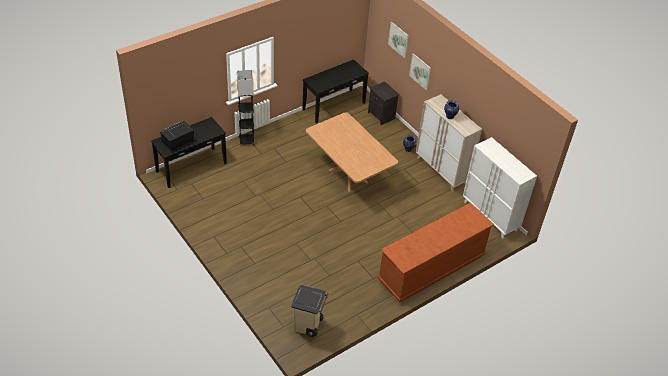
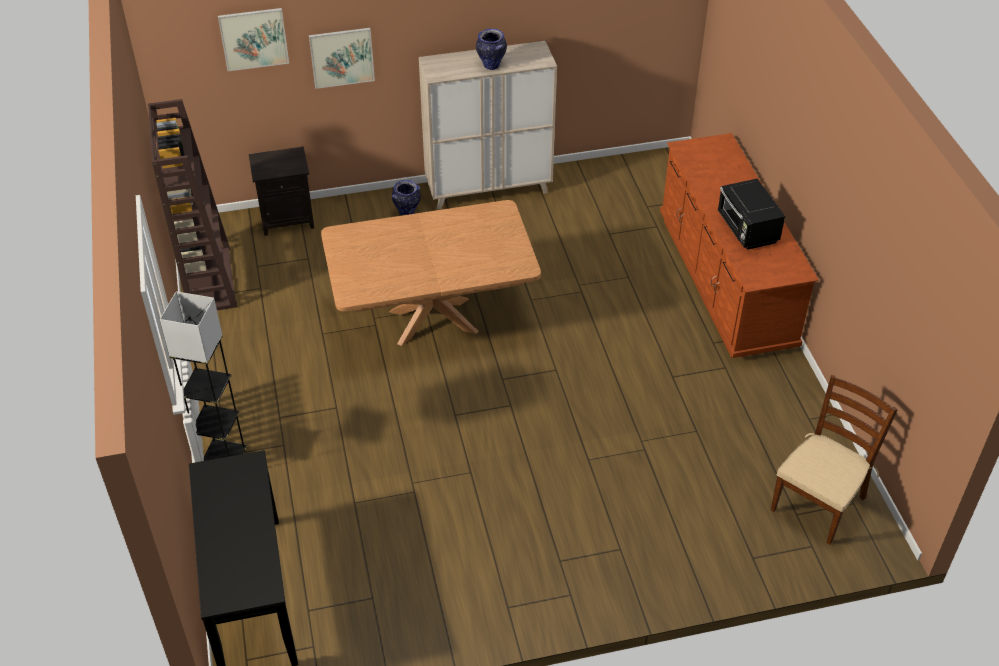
camera: 65 degrees left, 0 degrees up
black microwave [160,120,195,152] -> black microwave moved to [718,179,785,250]
beige trash can [292,285,328,337] -> brown chair [771,375,898,545]
black console table [302,60,369,124] -> brown bookcase [148,99,238,310]
white cabinet [463,137,537,239] -> none

